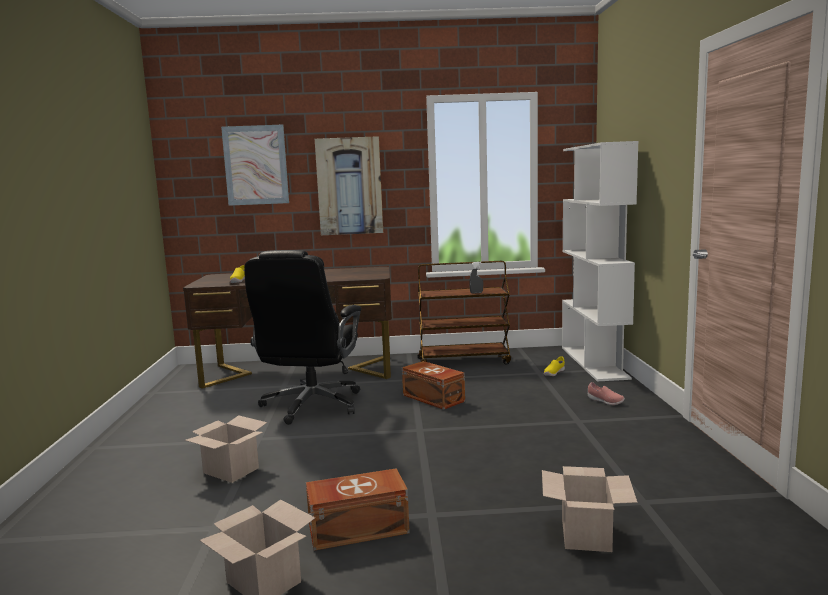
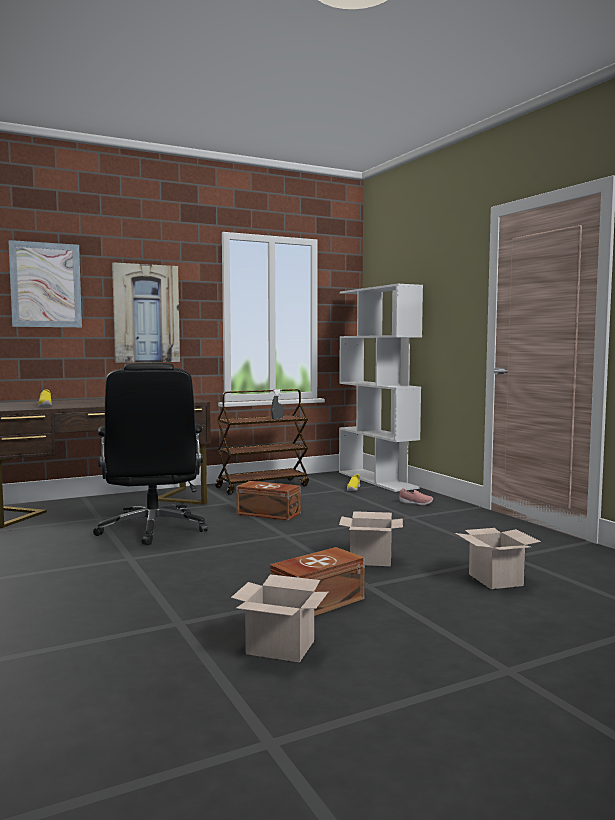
camera: 25 degrees left, 5 degrees down
cardboard box [185,415,267,483] -> cardboard box moved to [339,511,403,566]

